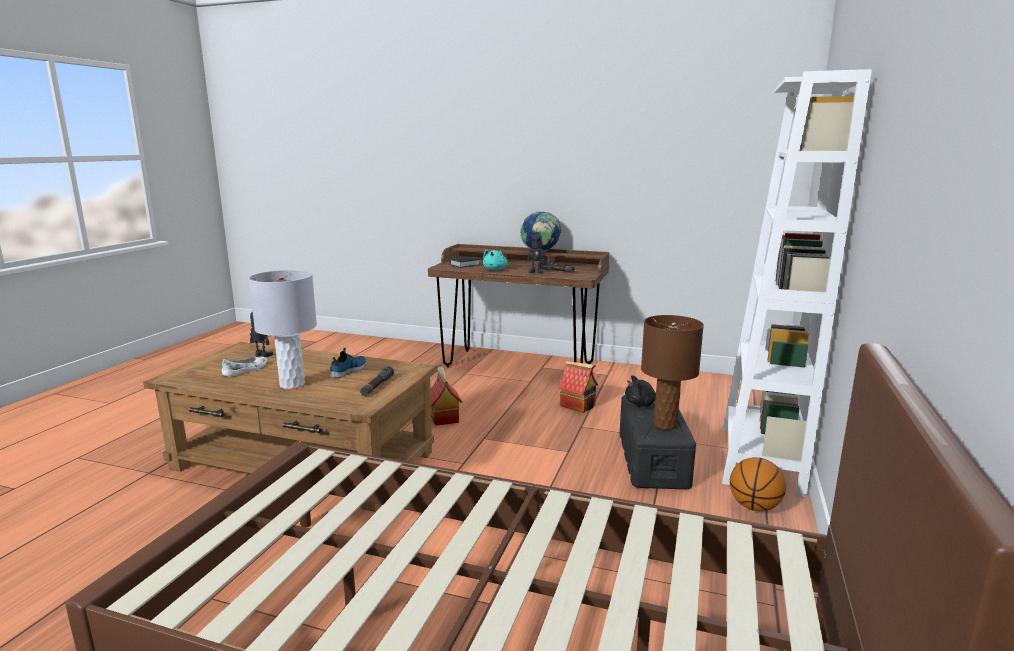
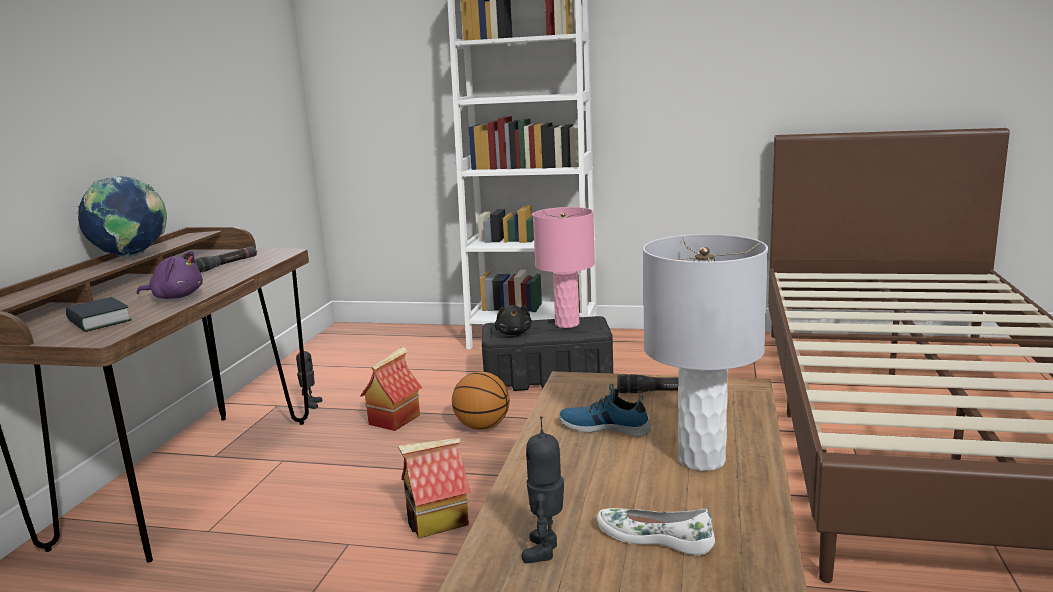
camera: 95 degrees left, 0 degrees up
turquoise plush toy [483,249,508,270] -> purple plush toy [137,251,203,299]
toy robot [527,233,545,274] -> toy robot moved to [296,351,322,409]
brown table lamp [641,315,704,430] -> pink table lamp [533,207,595,328]
basketball [730,457,786,511] -> basketball moved to [452,371,510,430]

